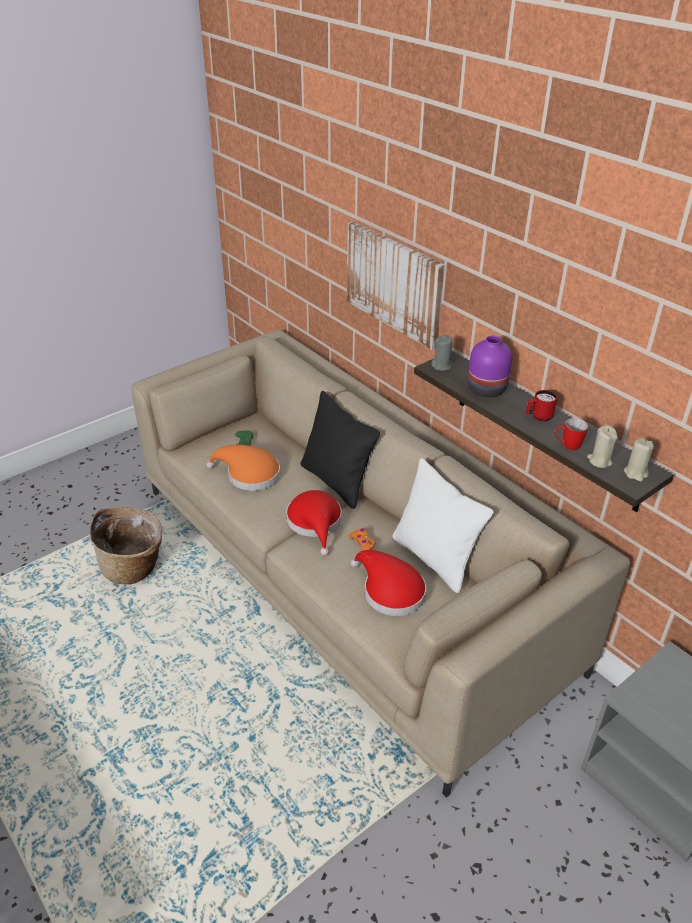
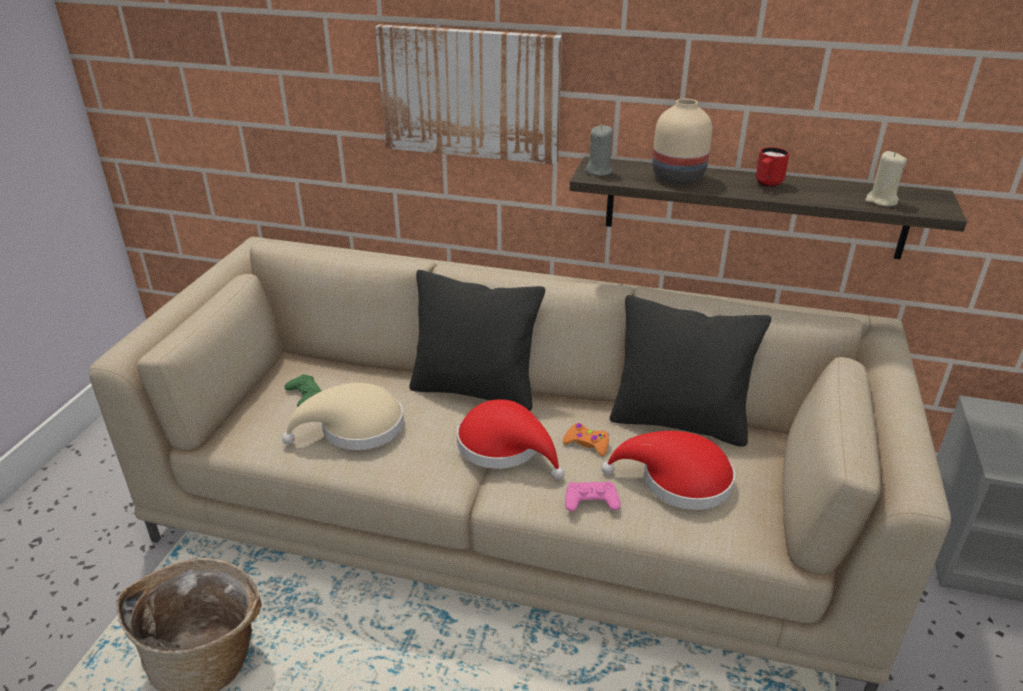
camera: 35 degrees left, 5 degrees down
orange hat [206,445,280,491] -> beige hat [282,383,404,450]
white pillow [392,458,494,593] -> black pillow [610,295,771,447]
purple vase [468,336,512,397] -> beige vase [652,99,712,184]
mug [554,418,588,450] -> none
beige candle [624,438,654,481] -> none
none -> pink game controller [565,481,621,511]

